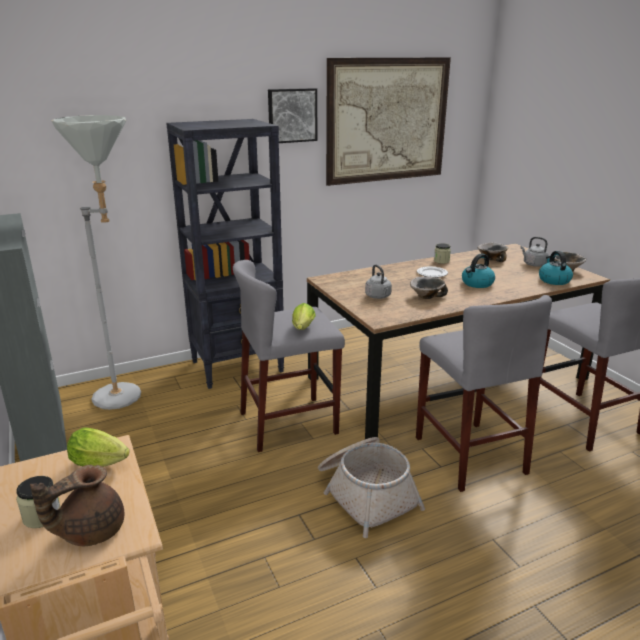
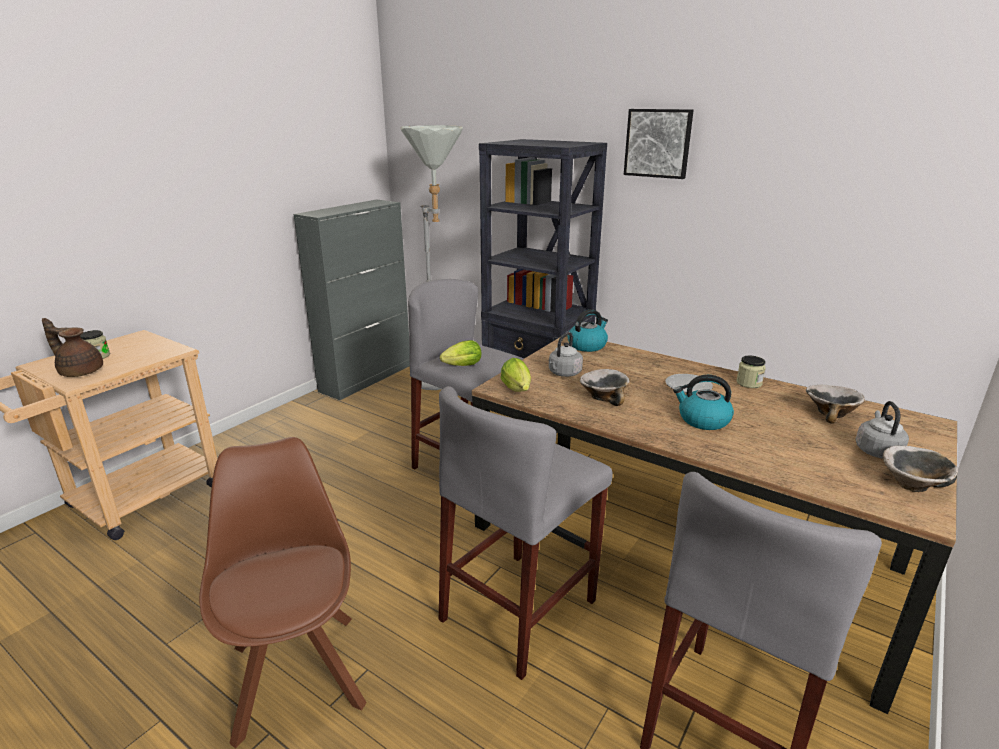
camera: 60 degrees right, 0 degrees up
lettuce [67,428,130,467] -> lettuce moved to [501,358,531,392]
basket [318,437,425,538] -> none
picture [326,57,451,186] -> none
kettle [539,251,573,285] -> kettle moved to [568,309,608,352]
none -> brown chair [199,437,367,749]

